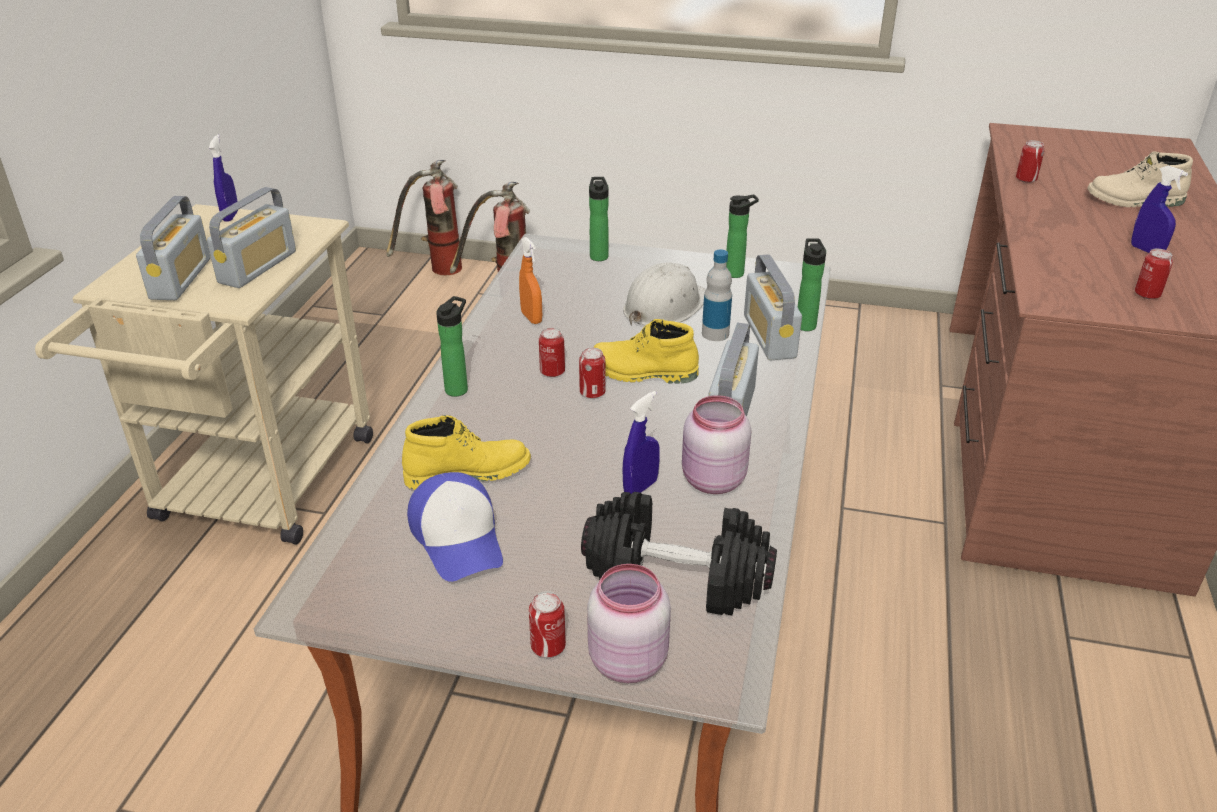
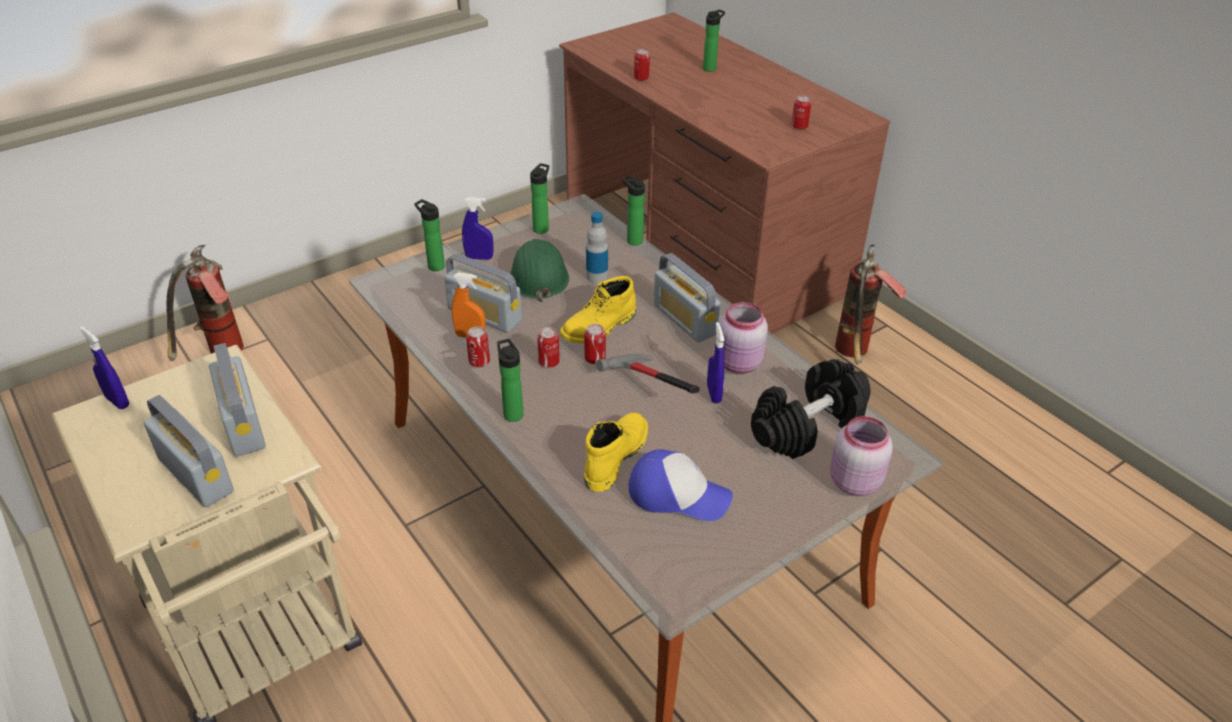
camera: 50 degrees left, 5 degrees up
fire extinguisher [386,160,462,275] -> fire extinguisher moved to [835,245,906,365]
can [529,591,566,657] -> can moved to [466,326,490,367]
white hard hat [623,262,706,326] -> green hard hat [510,239,569,302]
radio [744,254,802,360] -> radio moved to [444,254,522,333]
beige boot [1087,152,1193,207] -> bottle [703,9,725,72]
blue spray bottle [1131,166,1188,253] -> blue spray bottle moved to [462,197,494,260]
none -> hammer [596,354,700,394]

